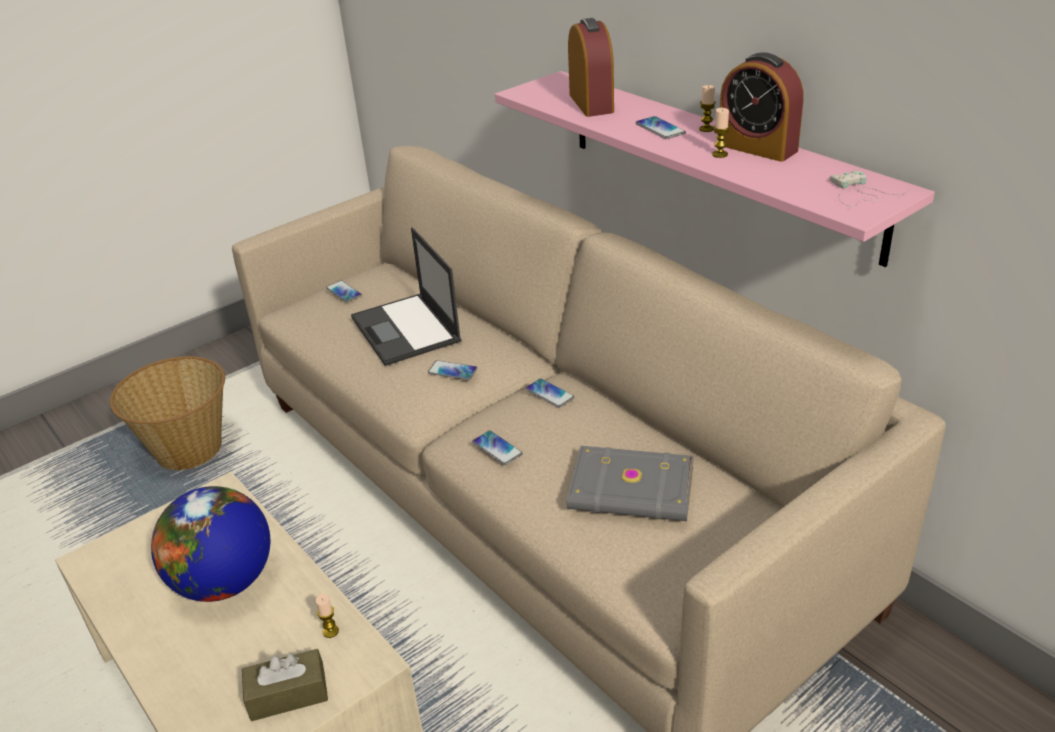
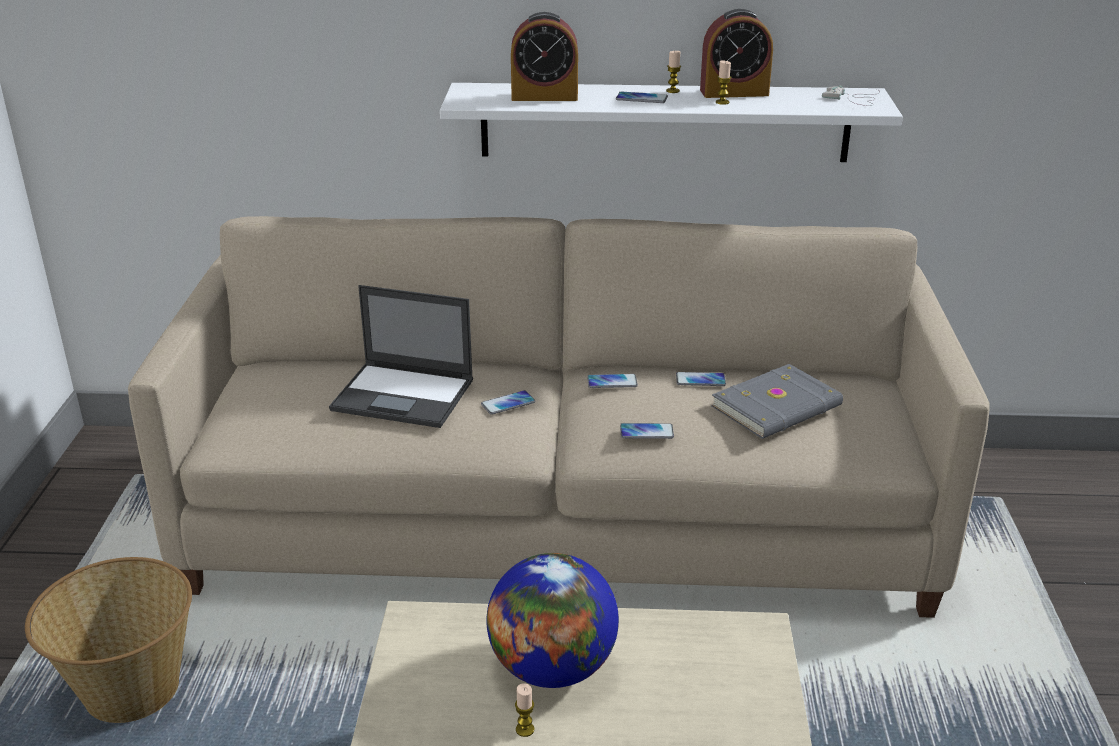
camera: 50 degrees left, 5 degrees down
brown tissue box [242,649,328,721] -> none
candle [316,594,339,638] -> candle moved to [515,683,534,737]
phone [326,280,362,302] -> phone moved to [676,372,726,386]
pink shelf [495,71,935,267] -> white shelf [440,83,903,162]
alarm clock [568,18,614,117] -> alarm clock turned 150 degrees clockwise [511,12,578,101]

